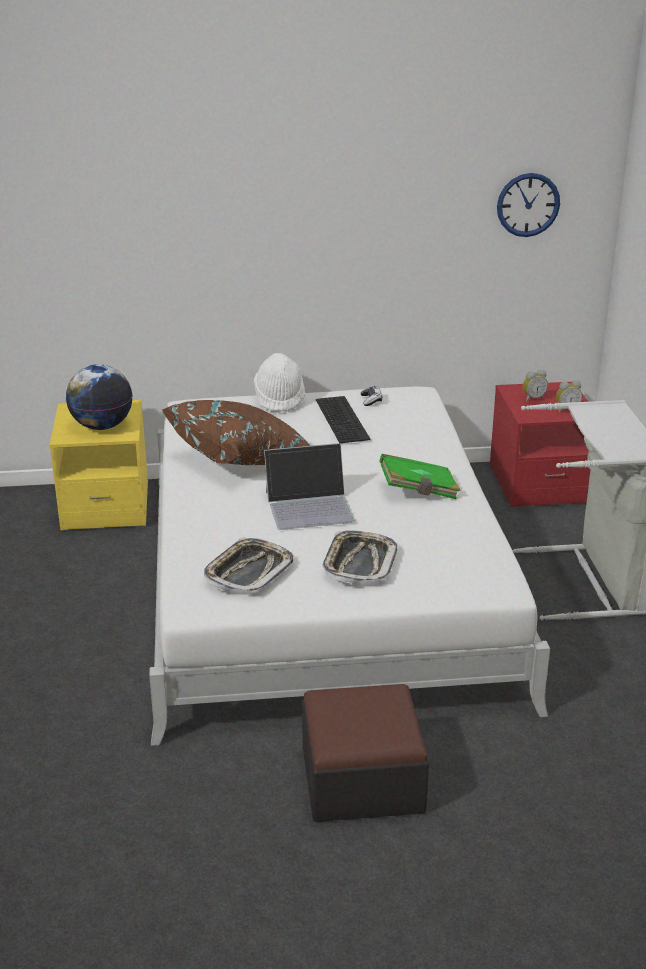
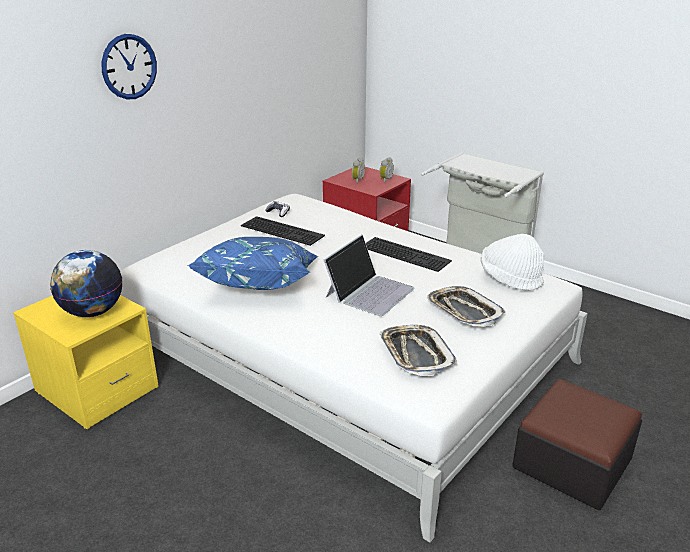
camera: 45 degrees left, 0 degrees up
brown pillow [162,400,310,465] -> blue pillow [187,237,319,290]
white hat [254,353,305,412] -> white hat moved to [480,234,545,291]
green book [379,454,461,499] -> keyboard [366,237,452,272]
wall clock [497,173,560,237] -> wall clock moved to [101,34,157,100]

